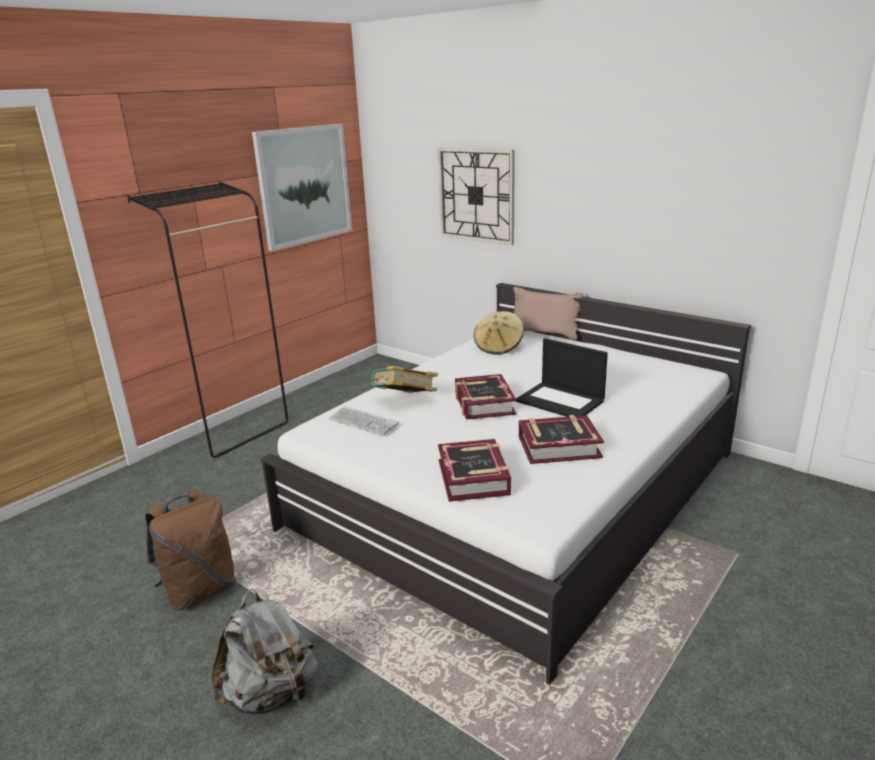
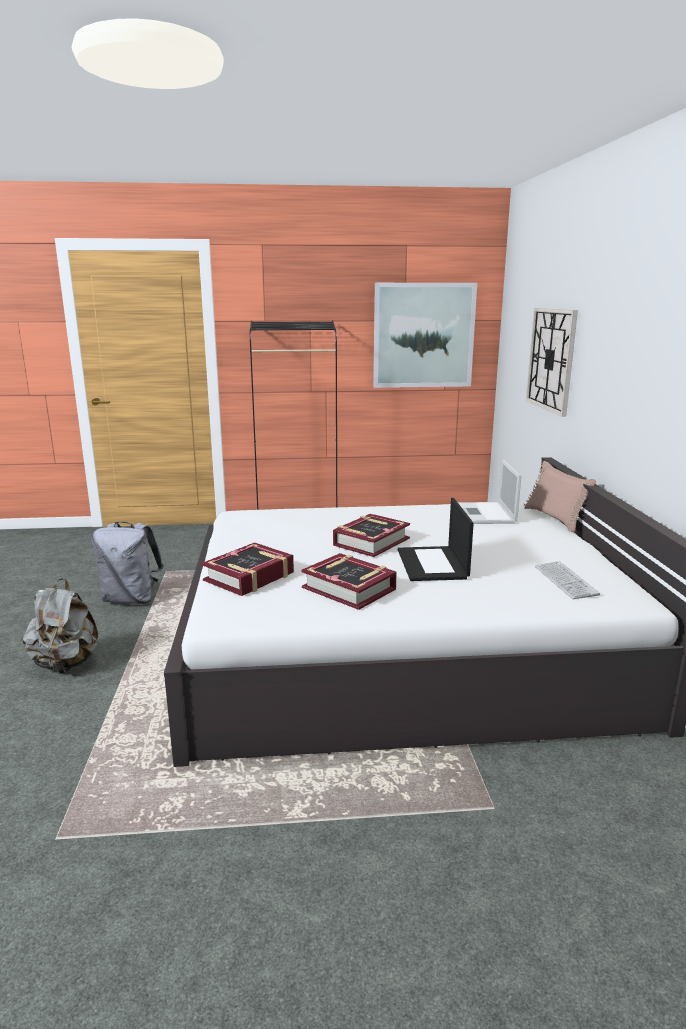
camera: 45 degrees right, 5 degrees down
brown backpack [145,490,236,611] -> grey backpack [92,521,164,604]
keyboard [328,406,399,436] -> keyboard moved to [535,561,600,599]
book [369,366,438,393] -> none
beige hat [474,311,524,355] -> laptop [458,460,521,524]

